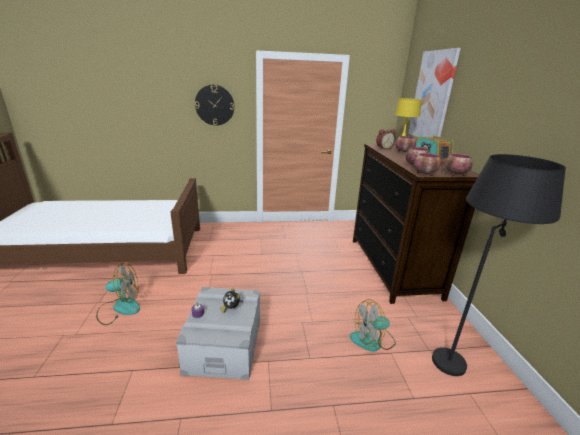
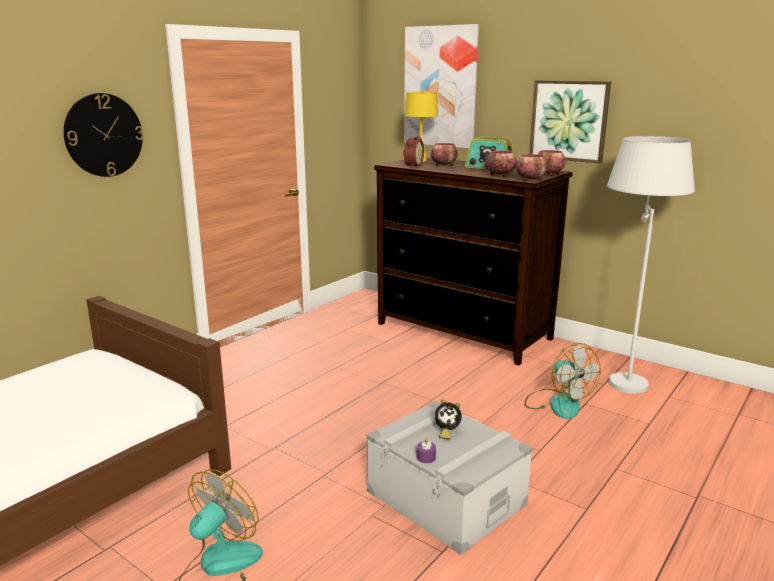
camera: 45 degrees left, 5 degrees down
fan [350,299,396,352] -> fan turned 60 degrees counterclockwise [524,343,601,419]
black floor lamp [432,154,566,376] -> white floor lamp [607,136,695,394]
none -> picture [529,80,611,163]

